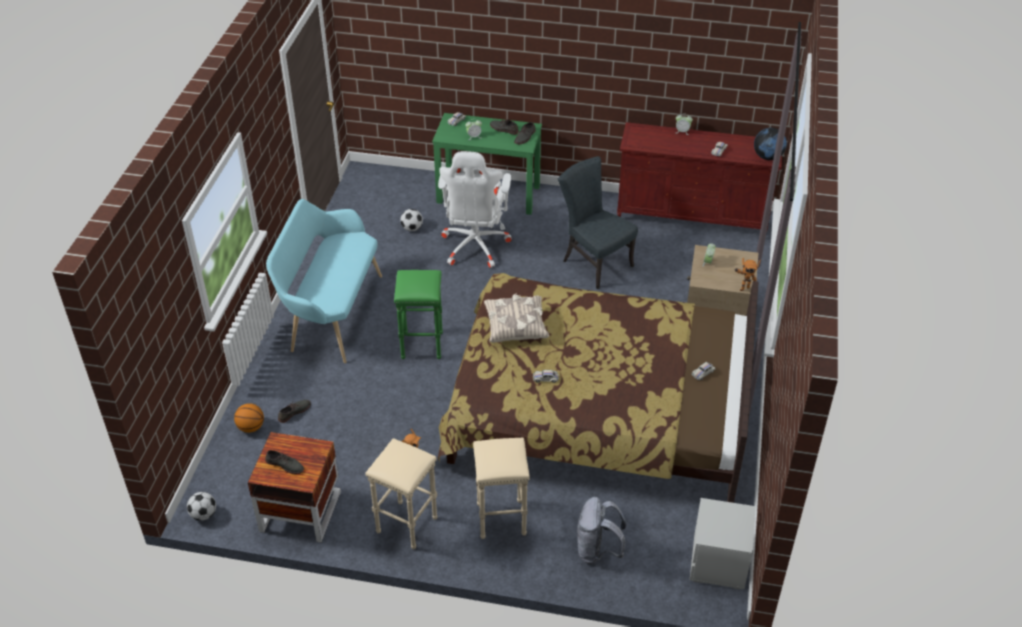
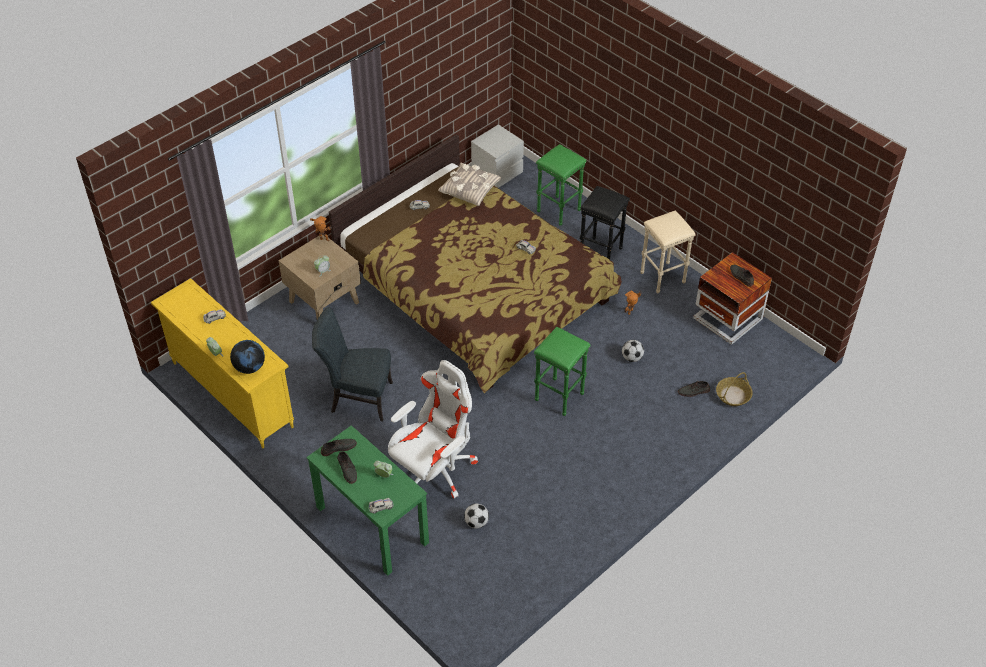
camera: 145 degrees left, 5 degrees up
football [187,492,216,521] -> football moved to [622,340,644,362]
basketball [234,403,264,433] -> basket [716,372,752,406]
turquoise bench [266,199,382,363] -> none
beige stool [473,438,530,539] -> black stool [580,186,630,260]
beige pillow [484,294,549,343] -> beige pillow moved to [438,163,501,206]
grey chair [558,156,638,289] -> grey chair turned 105 degrees clockwise [312,307,393,421]
grey backpack [577,497,626,564] -> green stool [536,144,586,226]
red dresser [617,122,782,230] -> yellow dresser [151,278,294,449]
globe [754,128,787,160] -> globe moved to [230,340,265,374]

